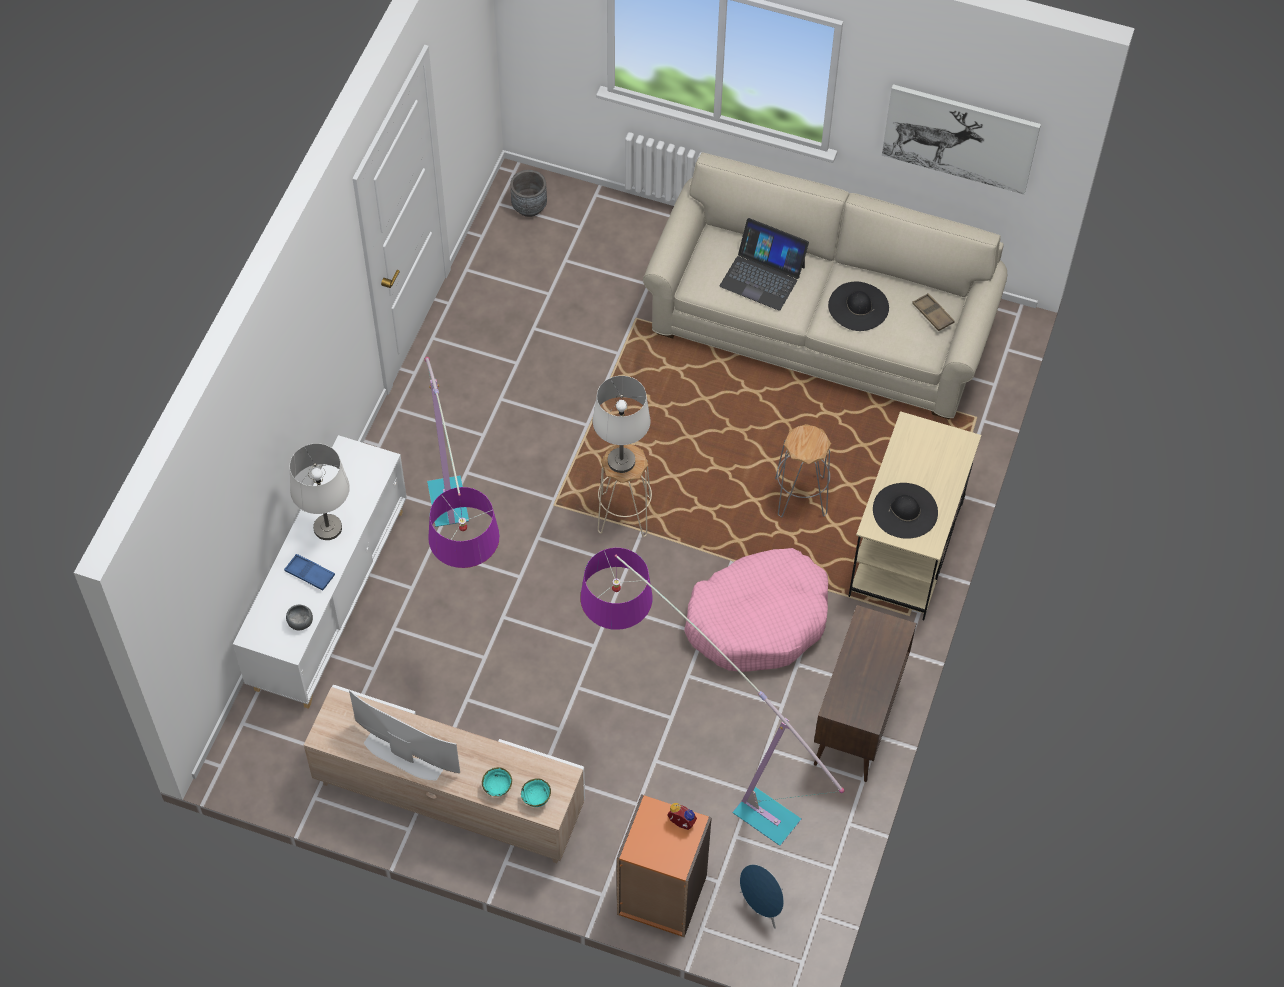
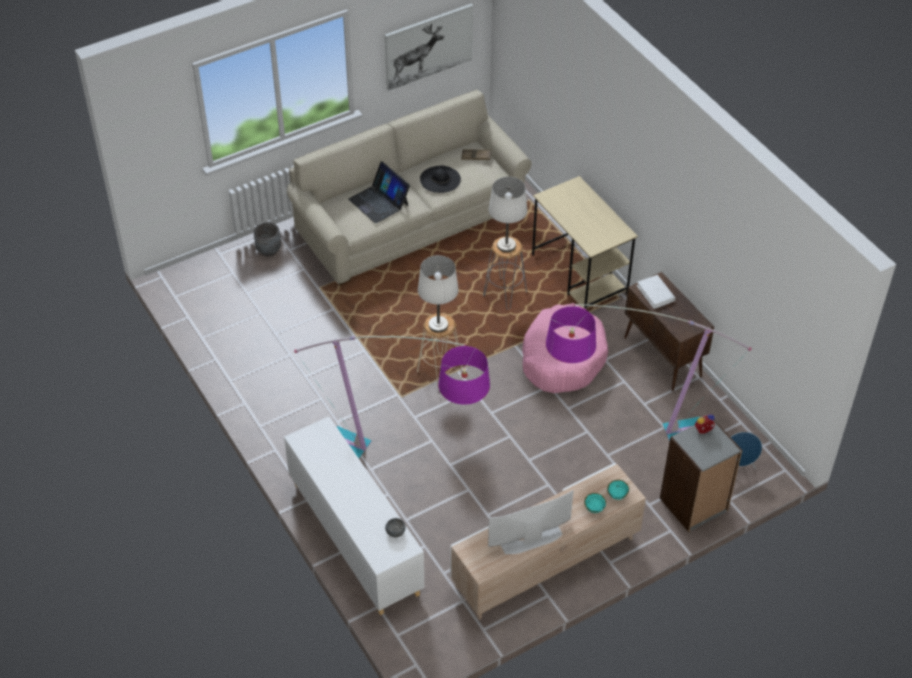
camera: 50 degrees left, 10 degrees down
blue tray [284,554,335,590] -> none
white table lamp [290,443,350,540] -> white table lamp moved to [489,177,527,252]
grey planter [510,170,547,217] -> grey planter moved to [254,222,281,256]
orange bookcase [617,794,712,937] -> grey bookcase [660,420,742,532]
laptop [720,218,809,311] -> laptop turned 75 degrees clockwise [348,161,410,224]
black hat [873,483,938,539] -> none
none -> white book [636,275,676,309]

